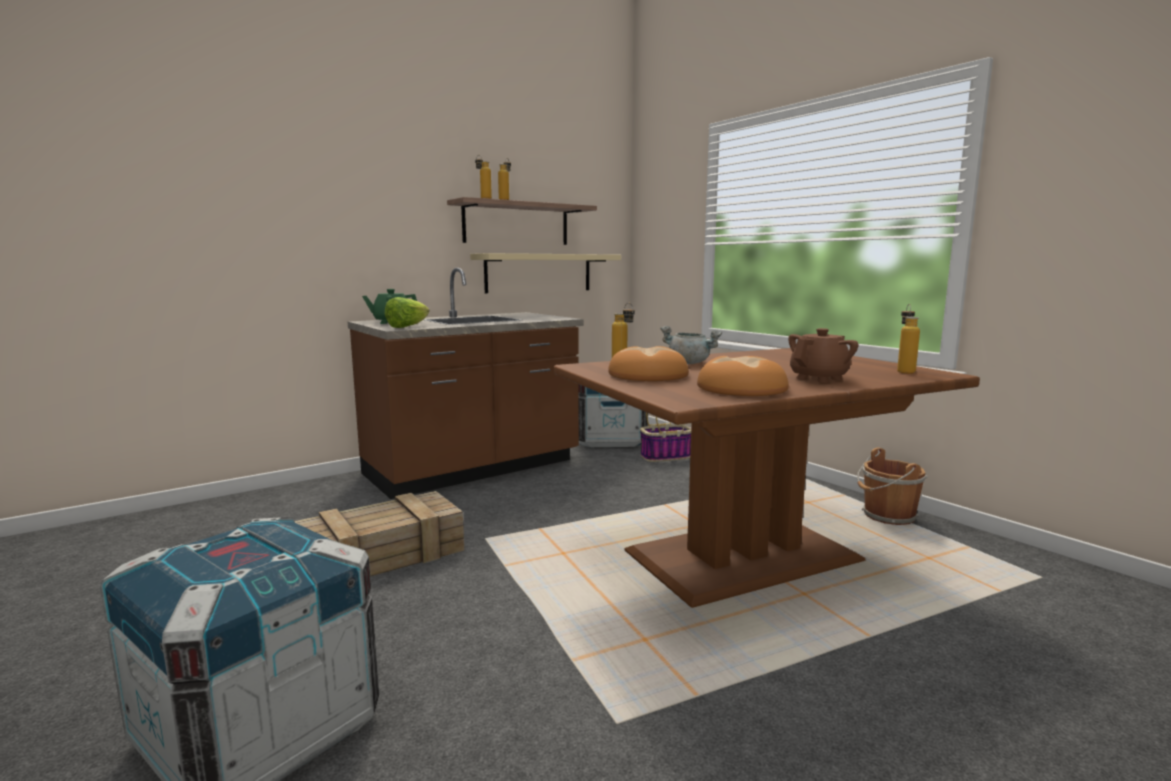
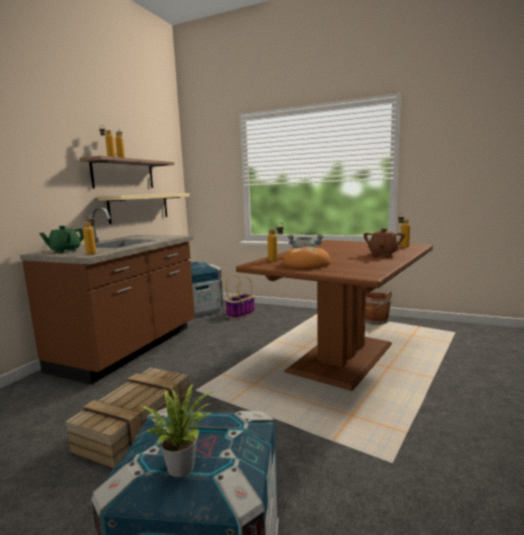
camera: 30 degrees left, 0 degrees up
lettuce [385,297,430,328] -> bottle [83,214,96,255]
bread [697,356,789,396] -> none
none -> potted plant [141,383,213,477]

